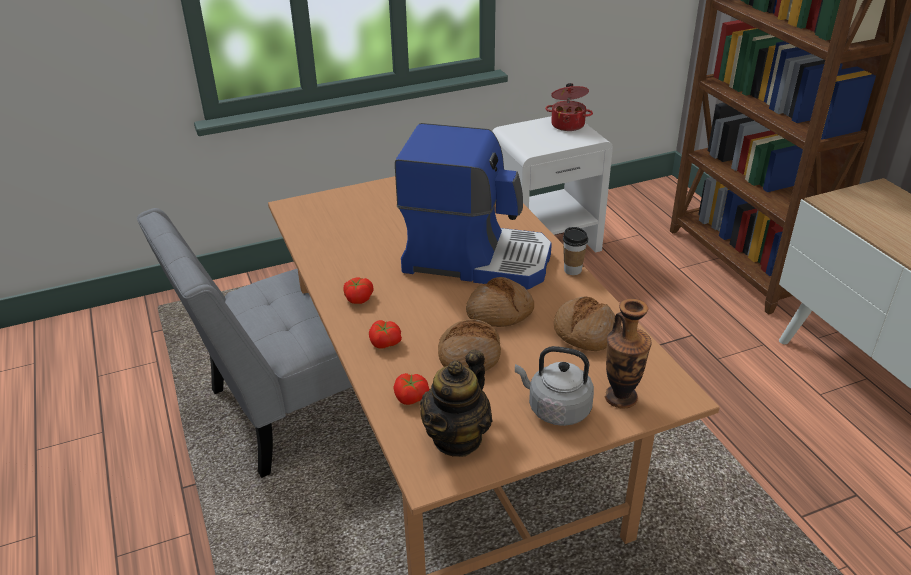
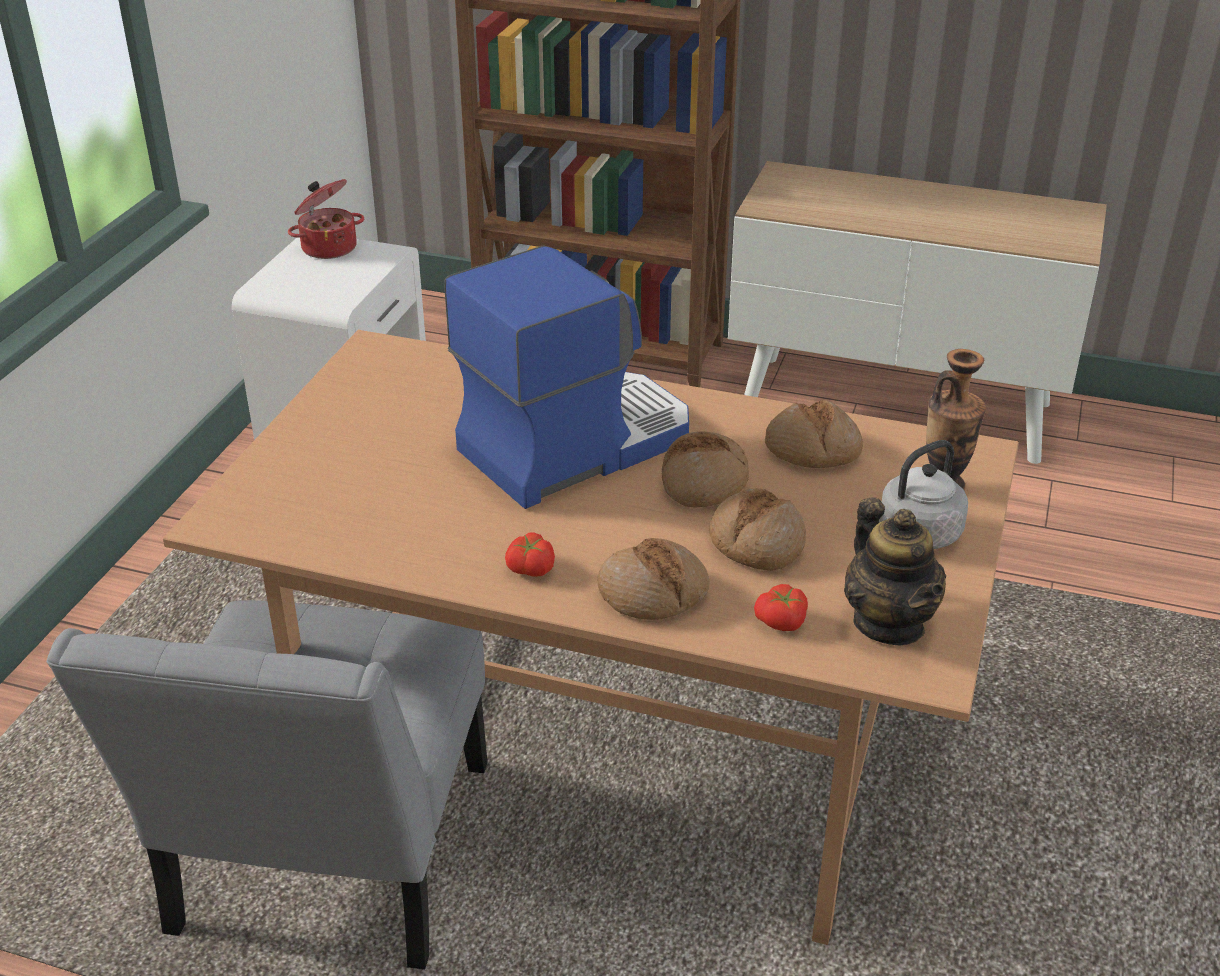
camera: 50 degrees left, 0 degrees up
tomato [369,320,402,349] -> bread [598,538,710,620]
cup [563,227,588,275] -> none

